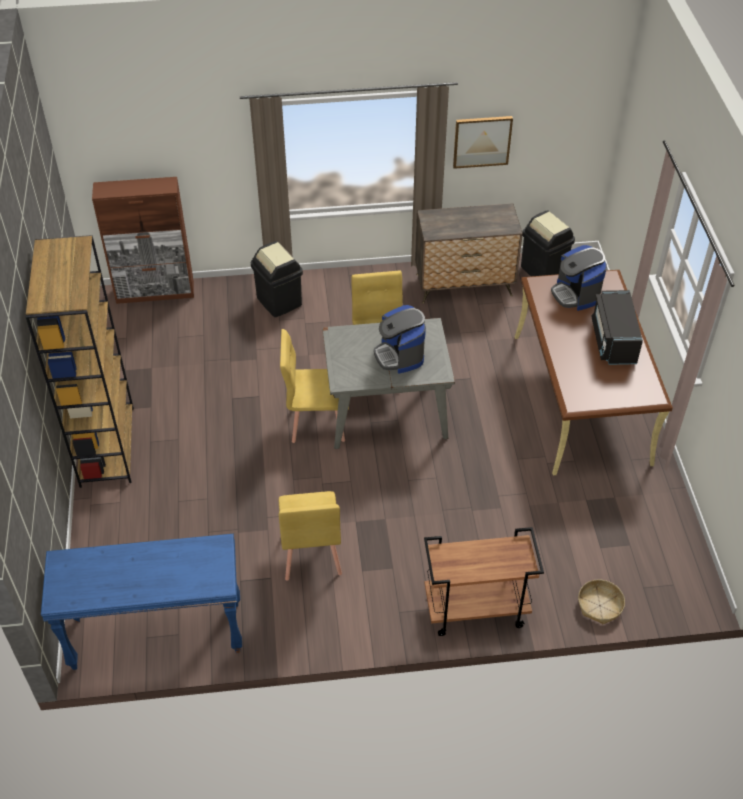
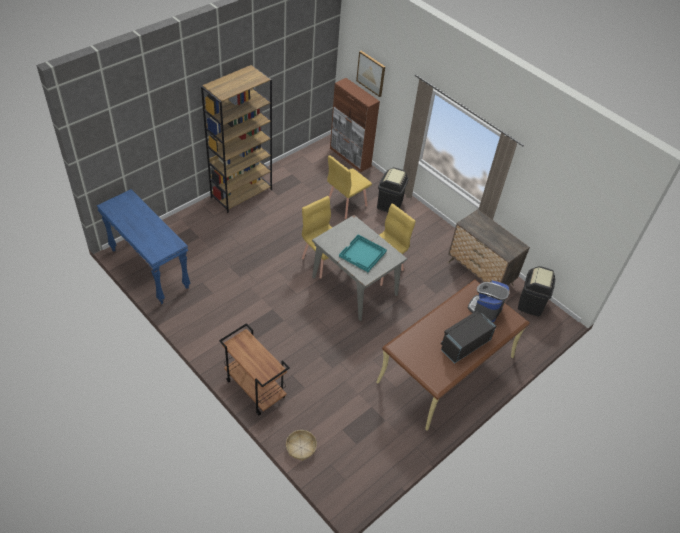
camera: 50 degrees right, 0 degrees up
yellow chair [279,491,342,581] -> yellow chair moved to [327,156,372,219]
coffee machine [374,305,426,374] -> turquoise tray [339,235,387,272]
picture [453,116,513,169] -> picture moved to [356,51,385,97]

